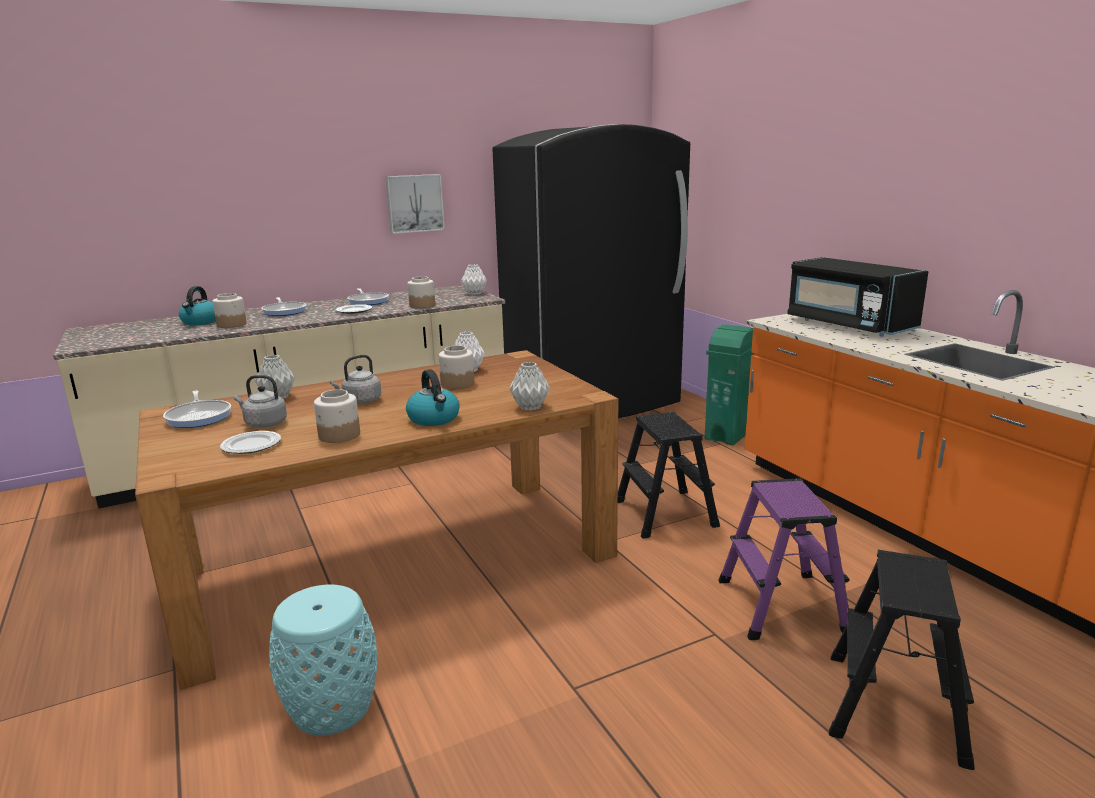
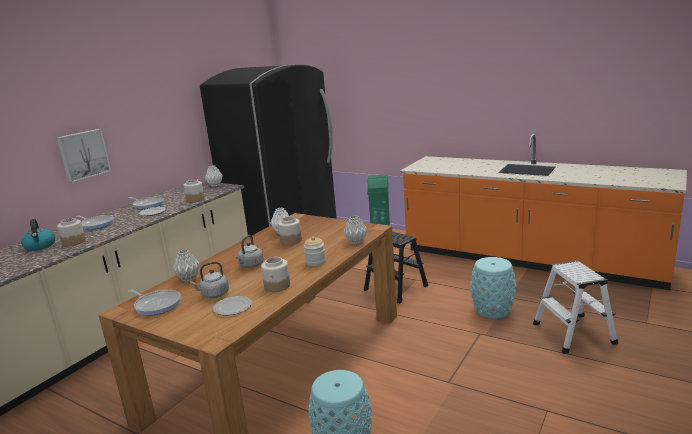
camera: 30 degrees left, 0 degrees up
picture [385,174,445,234] -> picture moved to [56,129,111,183]
kettle [406,369,460,426] -> jar [304,236,326,266]
purple step ladder [718,478,850,640] -> turquoise stool [470,257,516,319]
black microwave [787,257,929,337] -> none
black step ladder [829,550,975,770] -> white step ladder [533,260,618,354]

